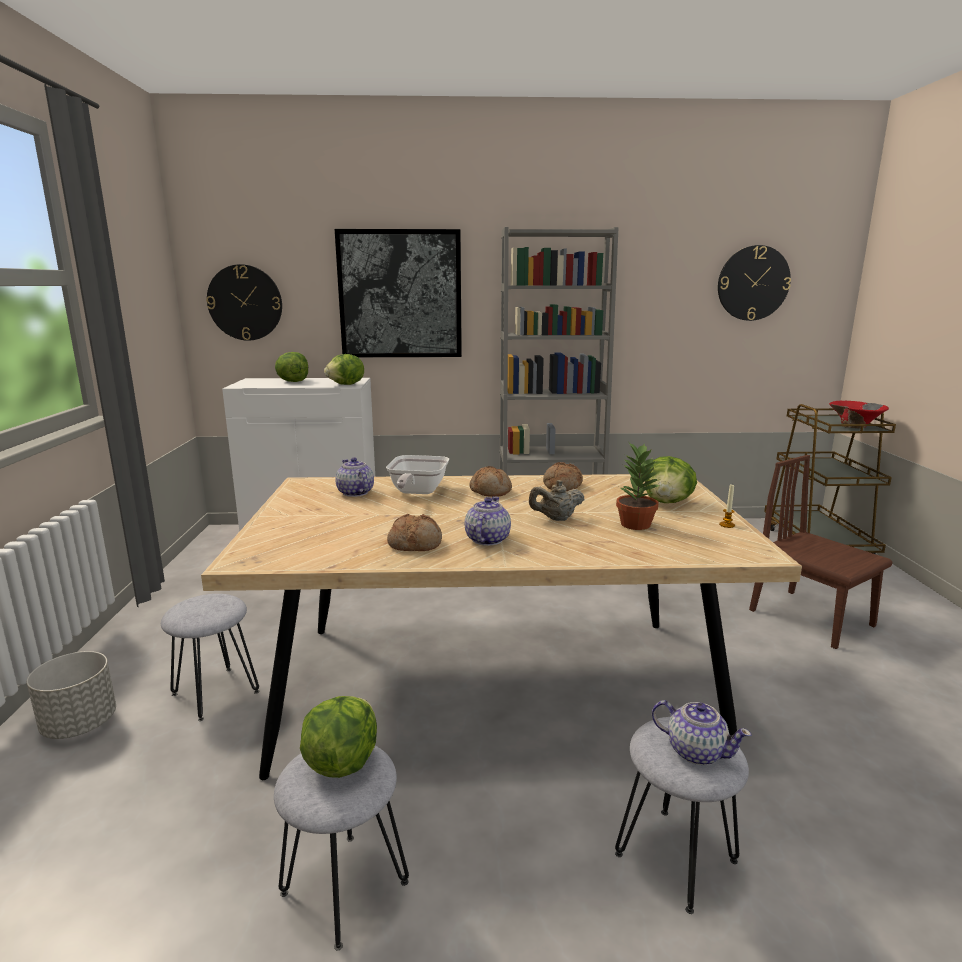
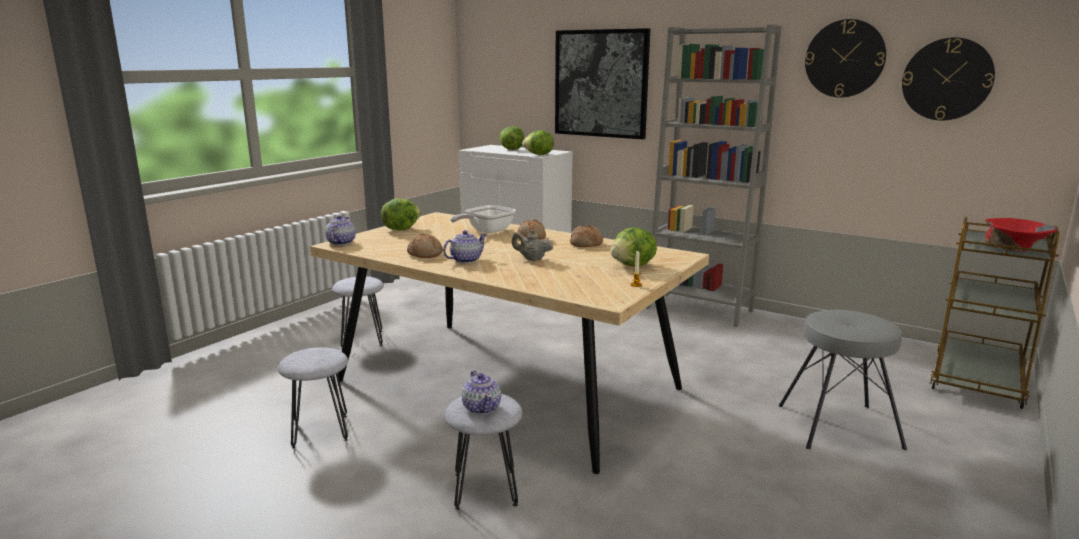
camera: 35 degrees right, 0 degrees up
grey planter [27,651,116,739] -> none
wall clock [206,264,282,341] -> wall clock moved to [805,19,886,98]
lettuce [300,696,377,778] -> lettuce moved to [381,199,421,230]
teapot [335,457,374,497] -> teapot moved to [325,215,356,245]
potted plant [616,441,660,530] -> none
brown chair [749,455,892,649] -> grey stool [779,310,907,450]

